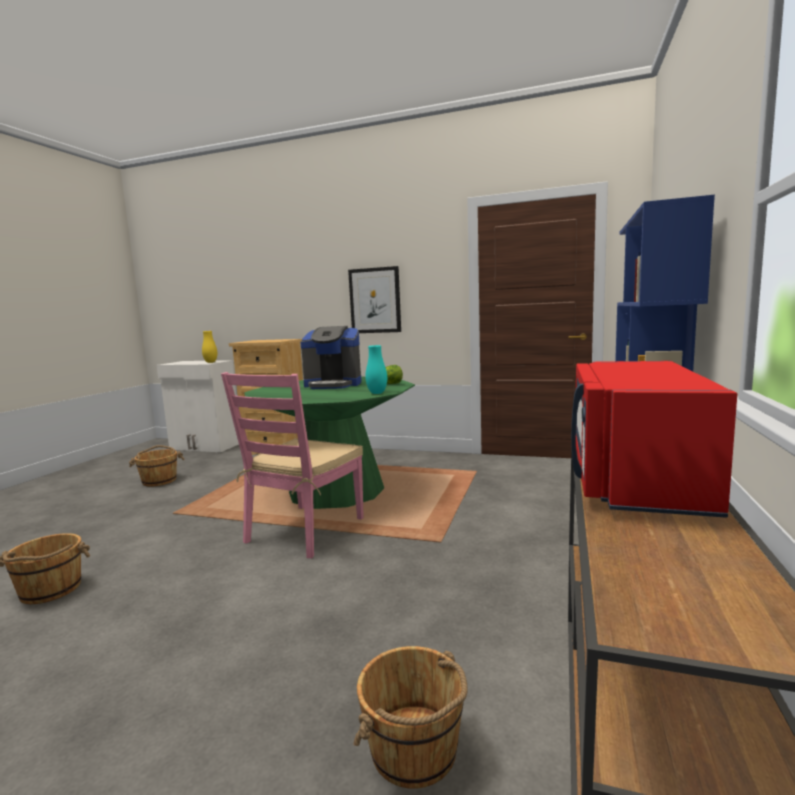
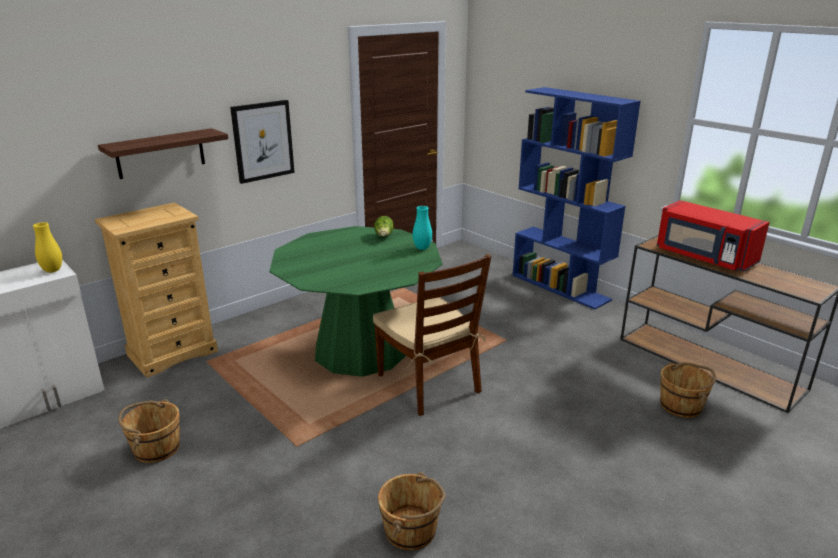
camera: 60 degrees left, 15 degrees up
pink chair [221,372,364,558] -> brown chair [373,254,491,416]
coffee machine [301,326,362,389] -> none
none -> shelf [98,128,228,179]

